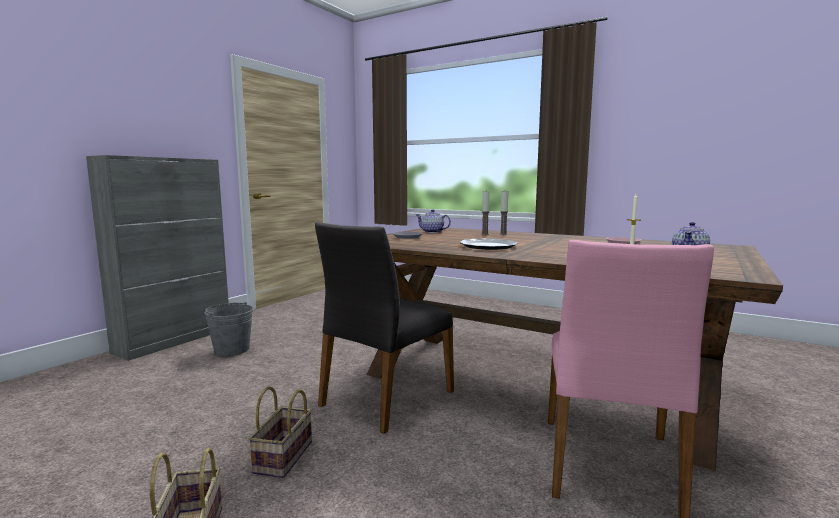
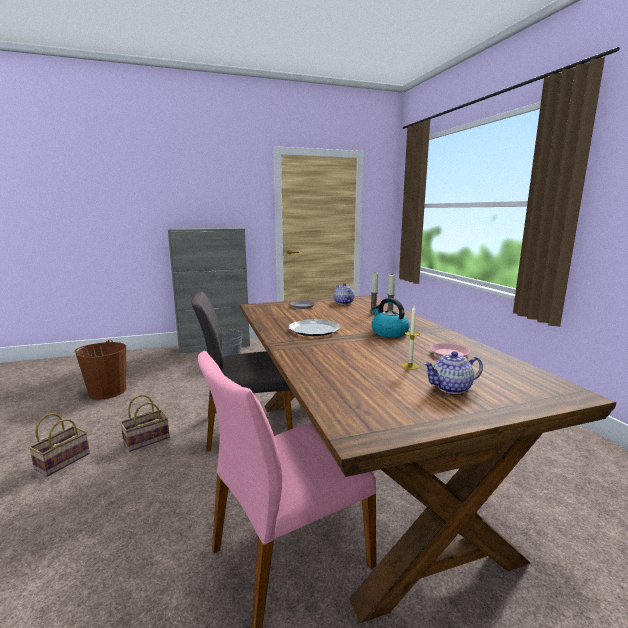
camera: 40 degrees right, 5 degrees up
none -> brown bucket [75,340,126,400]
none -> kettle [371,298,410,338]

